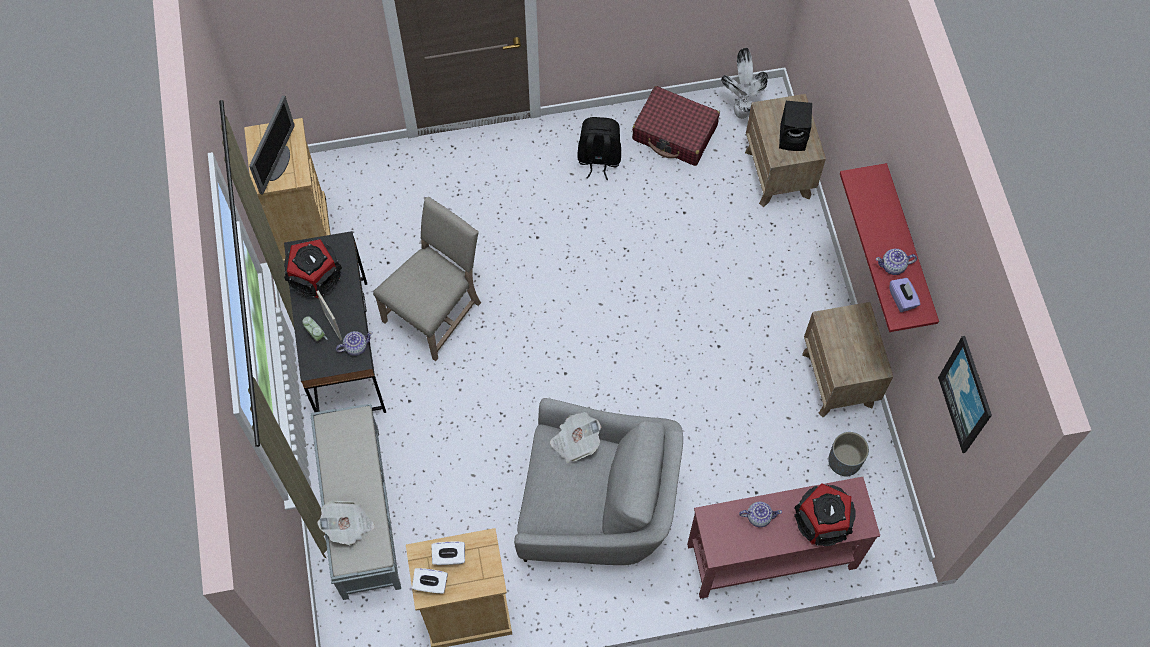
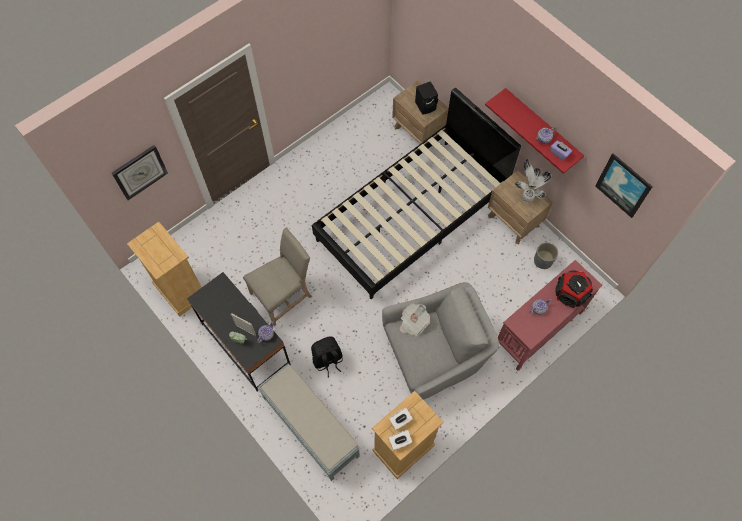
camera: 30 degrees left, 0 degrees up
monitor [249,95,295,195] -> none
speaker [284,239,342,299] -> none
newspaper [317,501,375,545] -> none
beige chair [373,197,481,361] -> beige chair turned 45 degrees clockwise [243,228,312,326]
black backpack [577,117,621,180] -> black backpack moved to [311,337,343,377]
red suitcase [632,86,720,166] -> none
potted plant [721,48,768,119] -> potted plant moved to [515,159,551,203]
none -> wall clock [112,145,168,200]
none -> black bed [312,88,521,299]

